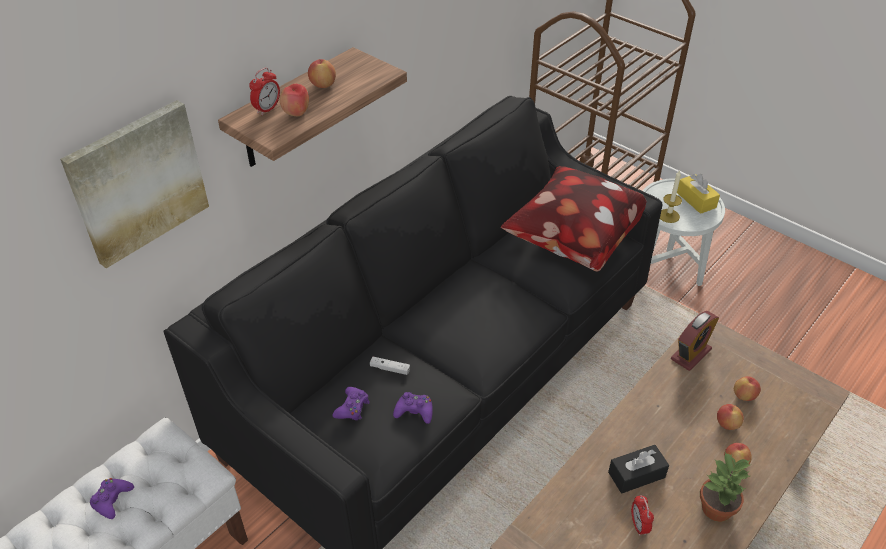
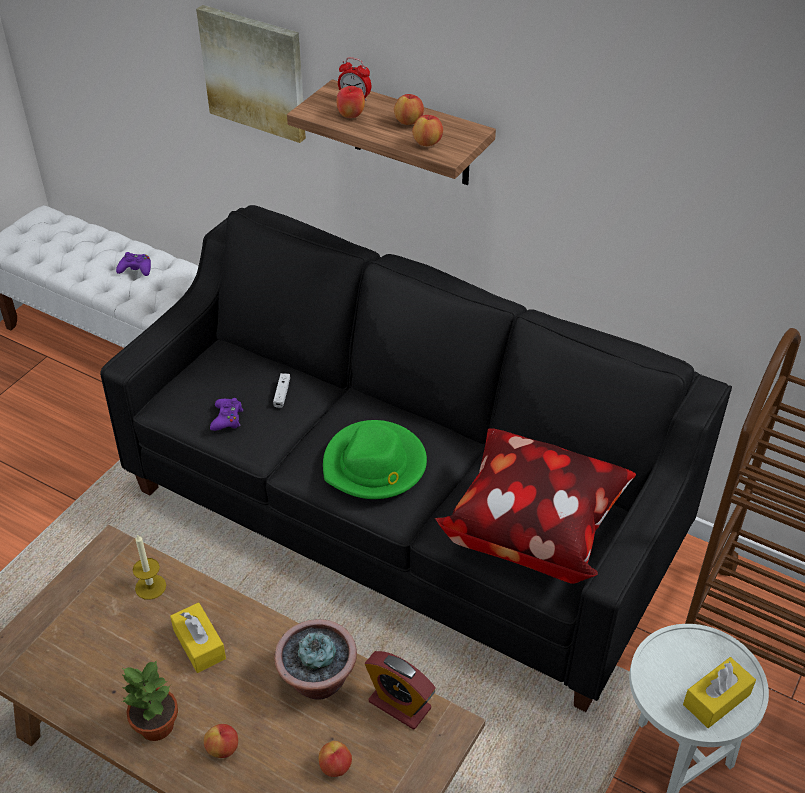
camera: 80 degrees right, 0 degrees up
purple game controller [332,387,370,420] -> none
black tissue box [608,445,669,493] -> yellow tissue box [170,603,226,673]
alarm clock [631,495,654,536] -> none
candle [660,171,682,223] -> candle moved to [133,534,166,600]
apple [717,404,744,430] -> apple moved to [412,115,443,146]
none -> potted plant [274,619,357,700]
none -> green hat [323,420,427,499]

